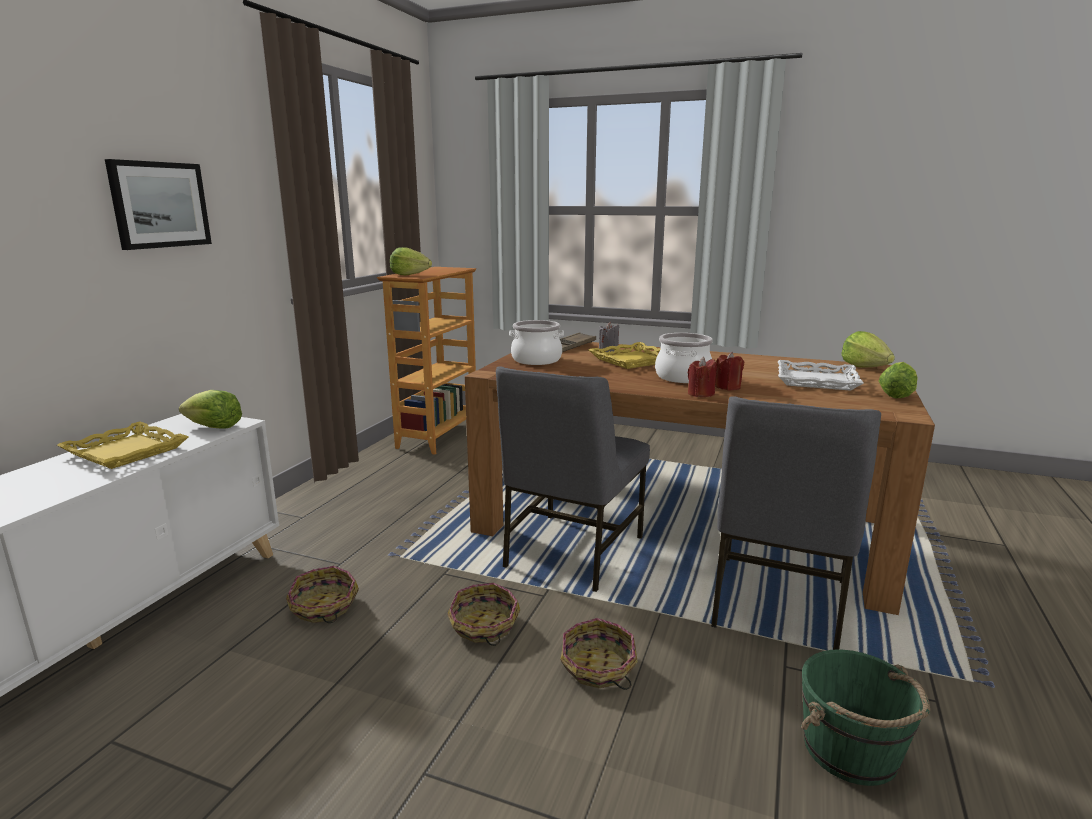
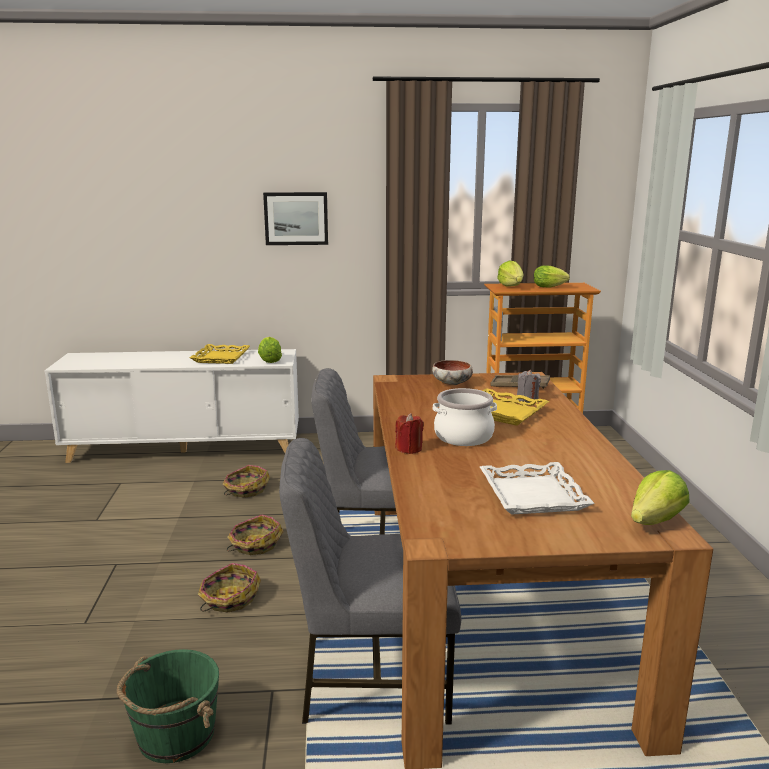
camera: 65 degrees right, 0 degrees up
cooking pot [509,320,564,365] -> bowl [432,360,473,385]
red candle [715,352,744,390] -> none
lettuce [878,362,918,398] -> lettuce moved to [534,265,570,288]

